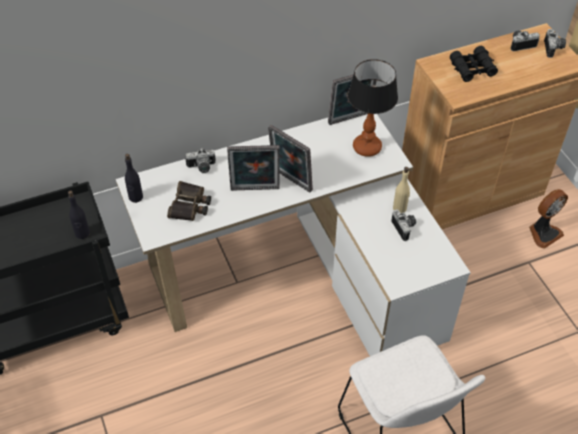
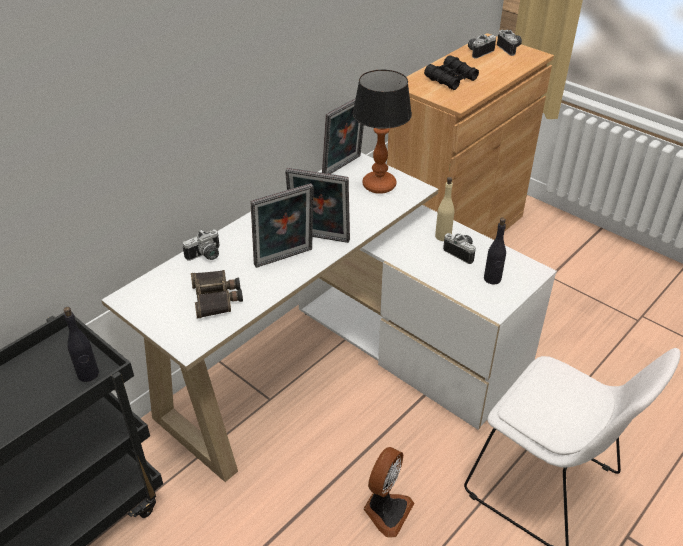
camera: 25 degrees left, 10 degrees down
black bottle [125,154,143,203] -> black bottle moved to [484,218,506,284]
fan [529,189,568,249] -> fan moved to [364,447,414,538]

